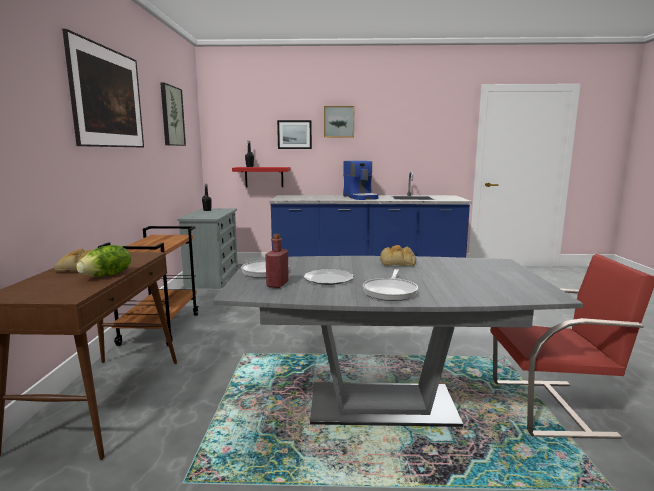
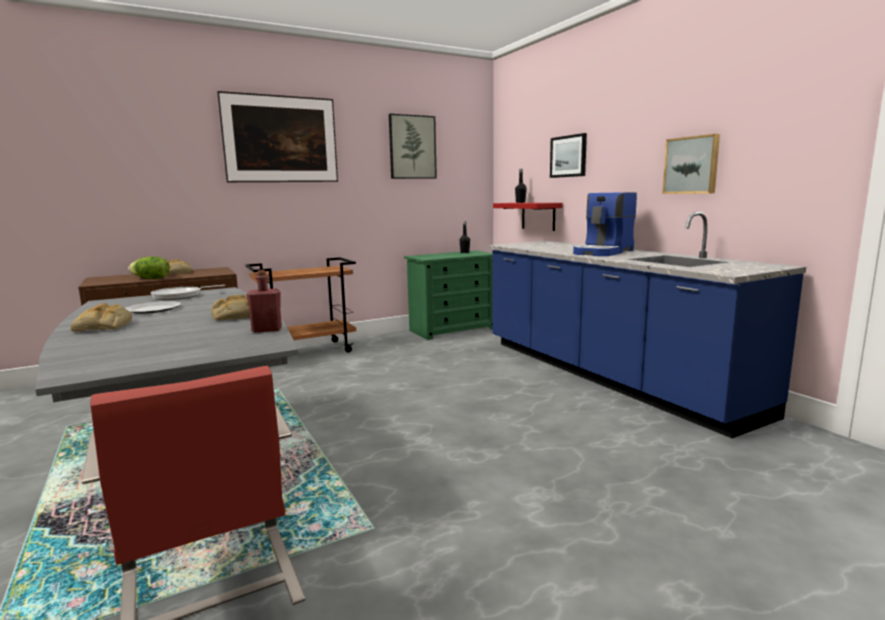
camera: 60 degrees right, 0 degrees up
grey dresser [177,208,238,289] -> green dresser [404,251,492,340]
red bottle [265,234,289,288] -> red bottle moved to [246,270,282,333]
picture [324,106,354,138] -> picture moved to [662,134,720,194]
frying pan [363,269,418,301] -> bread [71,303,132,332]

